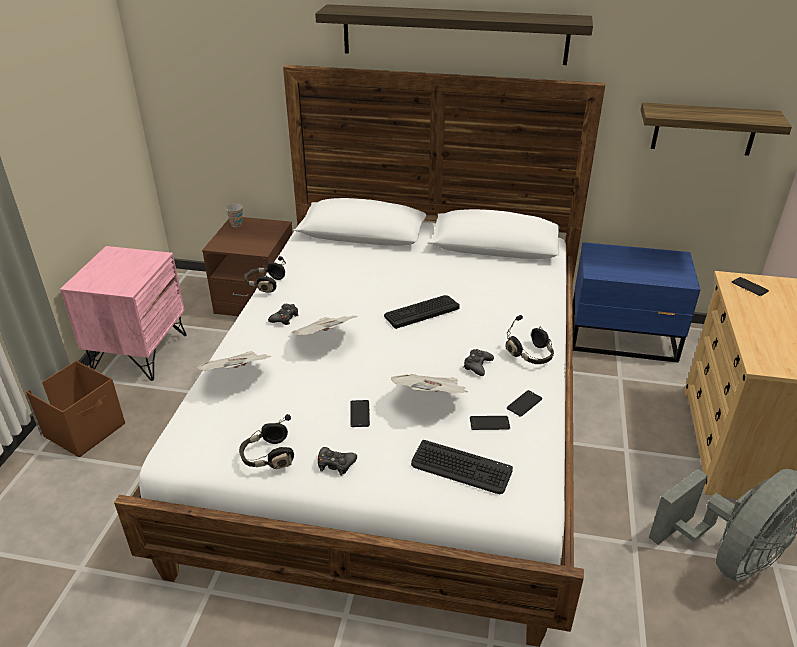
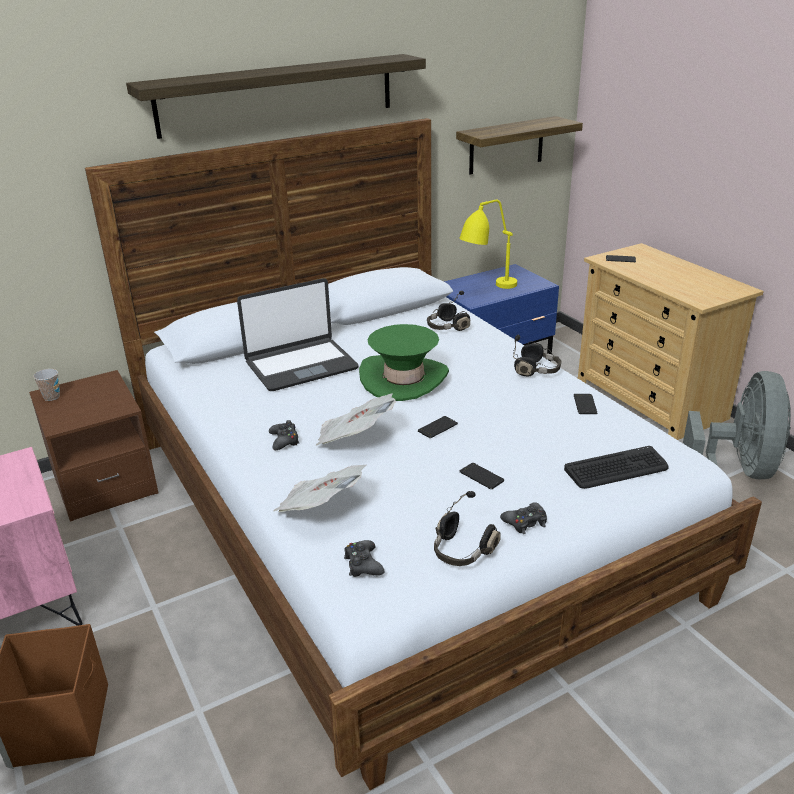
camera: 40 degrees left, 5 degrees down
black headphones [244,256,286,293] -> black headphones moved to [427,291,470,331]
keyboard [384,295,460,329] -> green hat [359,324,449,401]
newspaper [391,374,468,394] -> none
black game controller [463,349,494,376] -> black game controller moved to [344,540,384,577]
phone [470,416,510,430] -> phone moved to [418,416,458,438]
none -> laptop [237,278,359,391]
none -> yellow table lamp [460,200,517,289]

